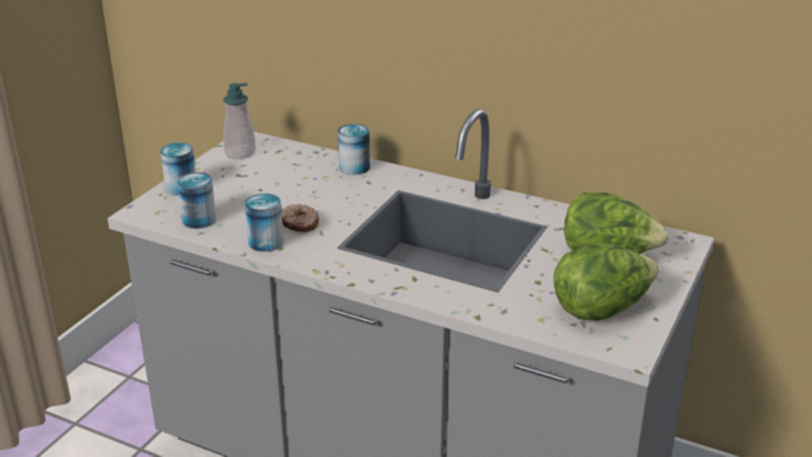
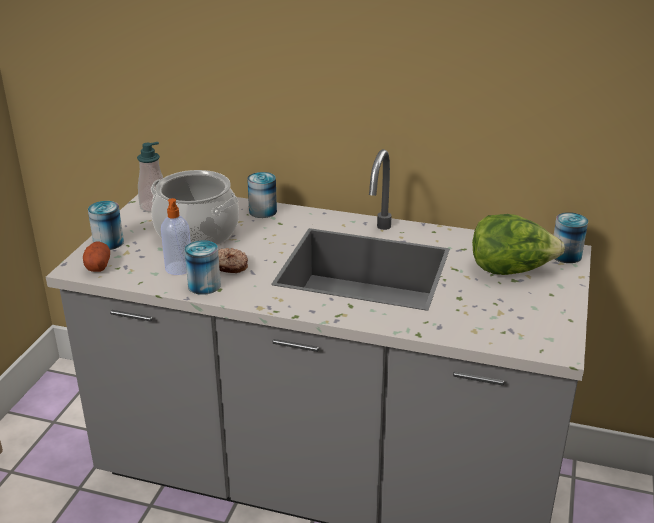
camera: 10 degrees left, 0 degrees up
can [177,172,216,229] -> can moved to [554,212,588,263]
lettuce [554,243,659,321] -> none
none -> potato [83,242,110,272]
none -> cooking pot [151,170,239,245]
none -> soap dispenser [161,198,191,275]

